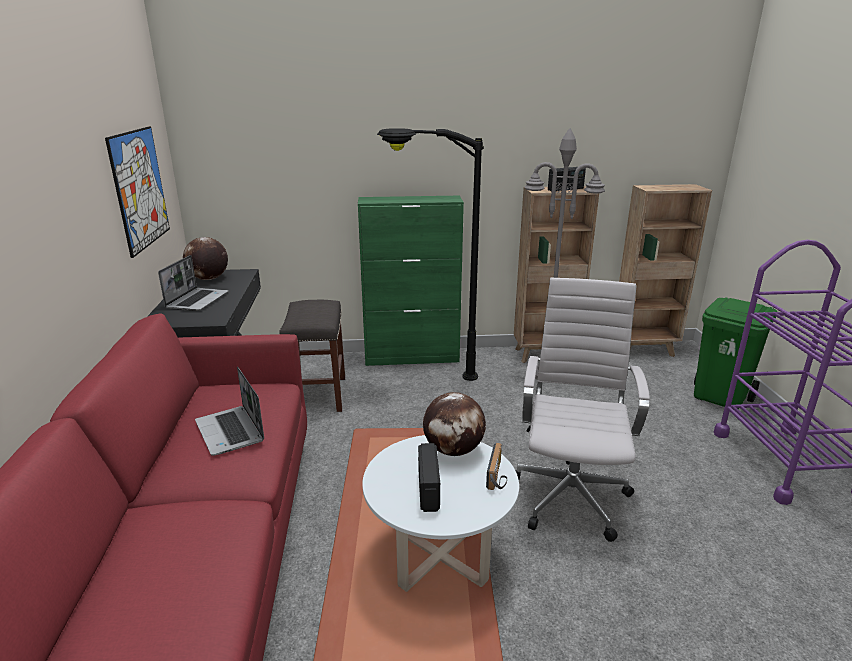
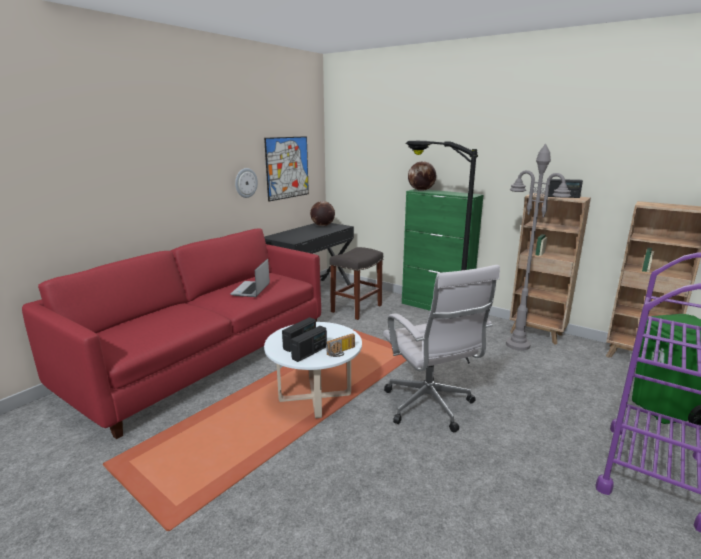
camera: 40 degrees right, 5 degrees down
laptop [158,255,228,311] -> none
globe [423,392,486,456] -> globe moved to [408,161,436,191]
white office chair [515,278,650,542] -> white office chair turned 105 degrees clockwise [383,265,500,432]
none -> wall clock [235,168,258,198]
none -> radio [291,326,327,362]

